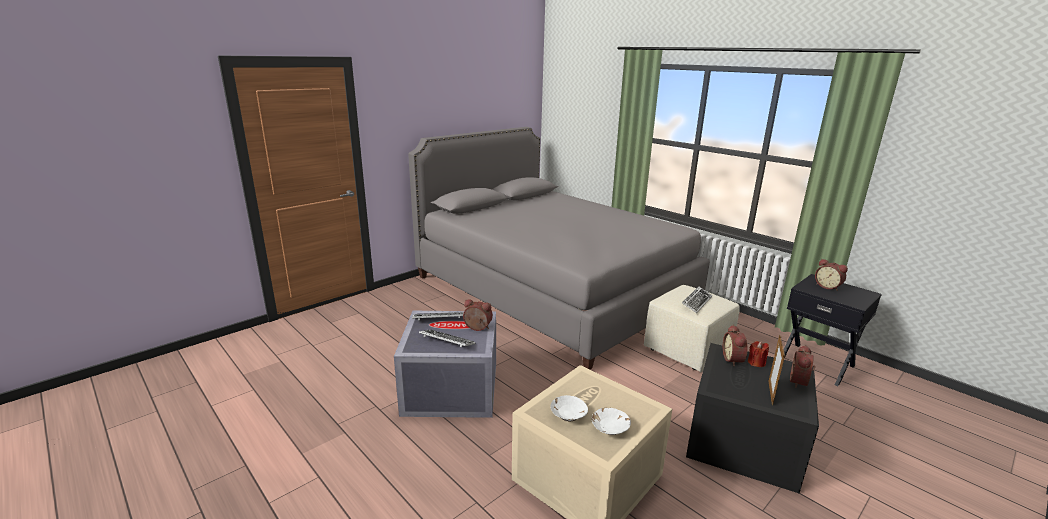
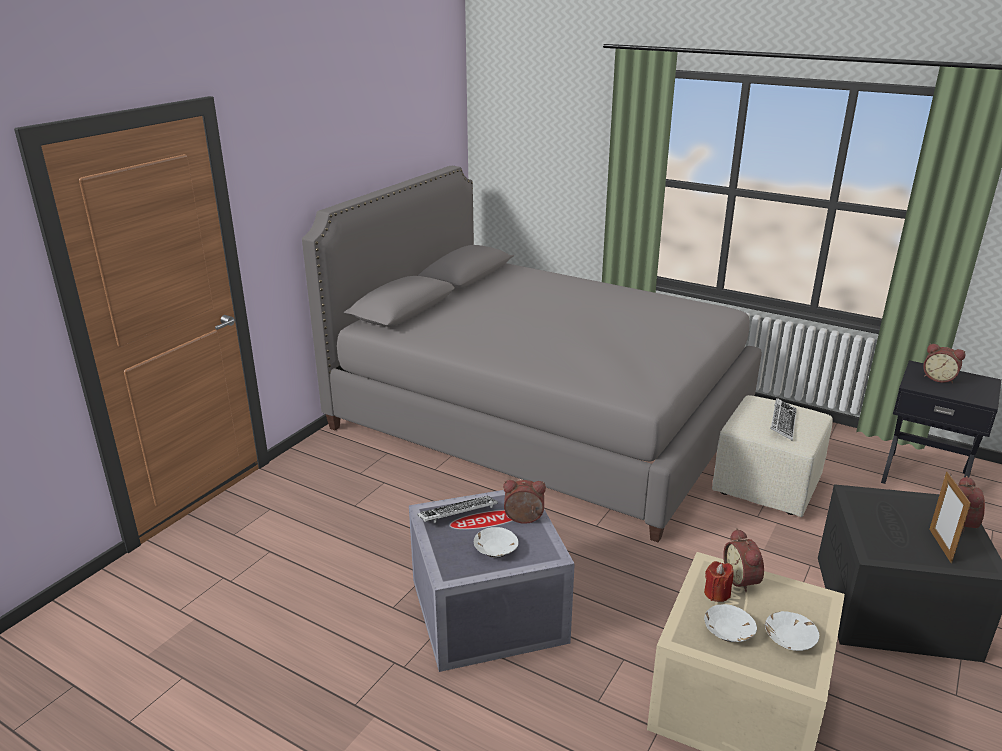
camera: 15 degrees left, 5 degrees up
keyboard [419,329,475,347] -> white bowl [474,527,519,558]
alarm clock [723,325,747,366] -> alarm clock moved to [723,528,764,592]
red candle [748,341,769,367] -> red candle moved to [704,561,733,602]

